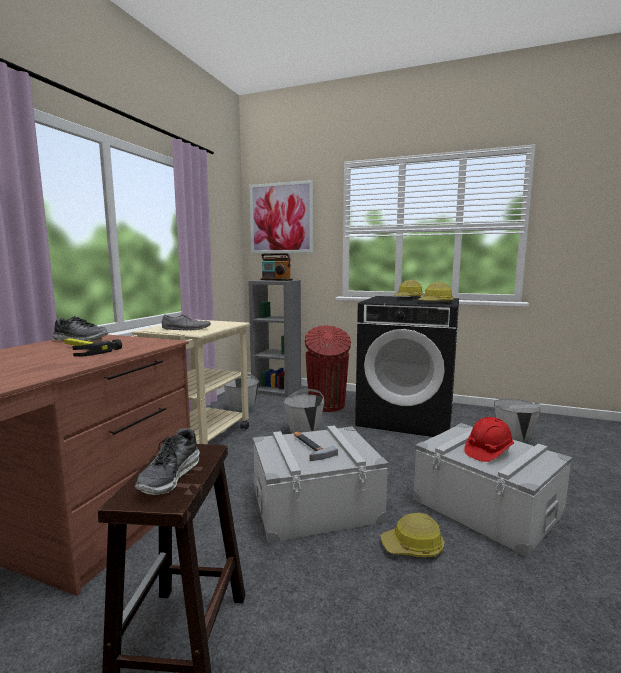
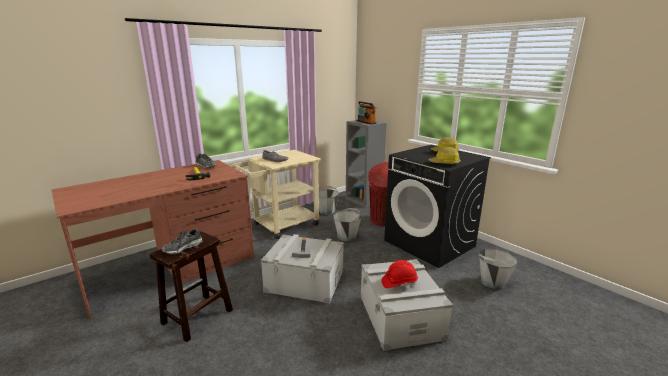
camera: 30 degrees right, 10 degrees up
picture [249,180,313,253] -> none
hard hat [381,513,444,557] -> none

